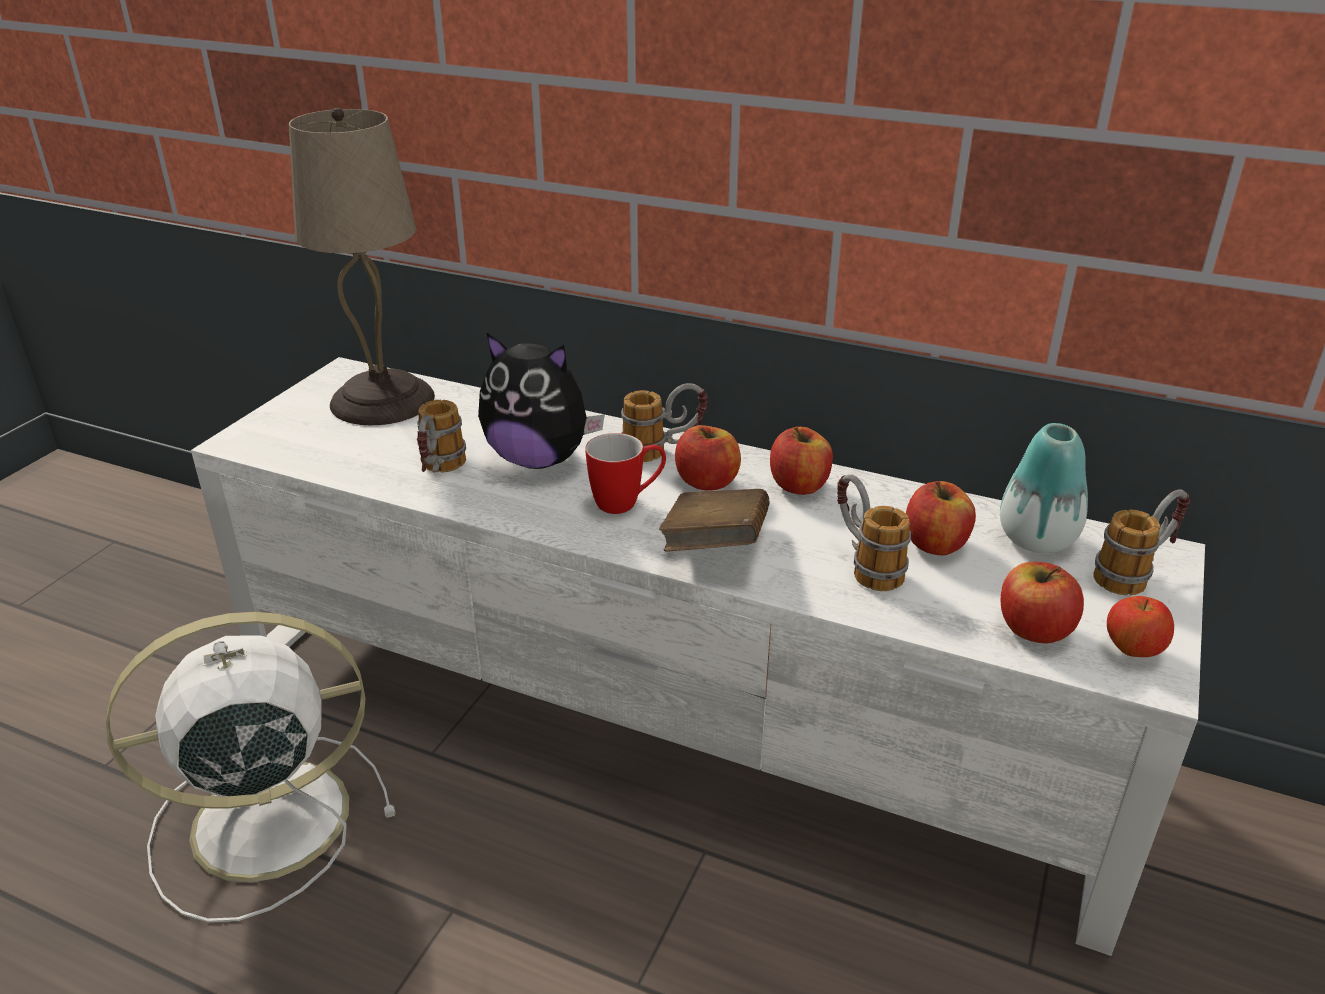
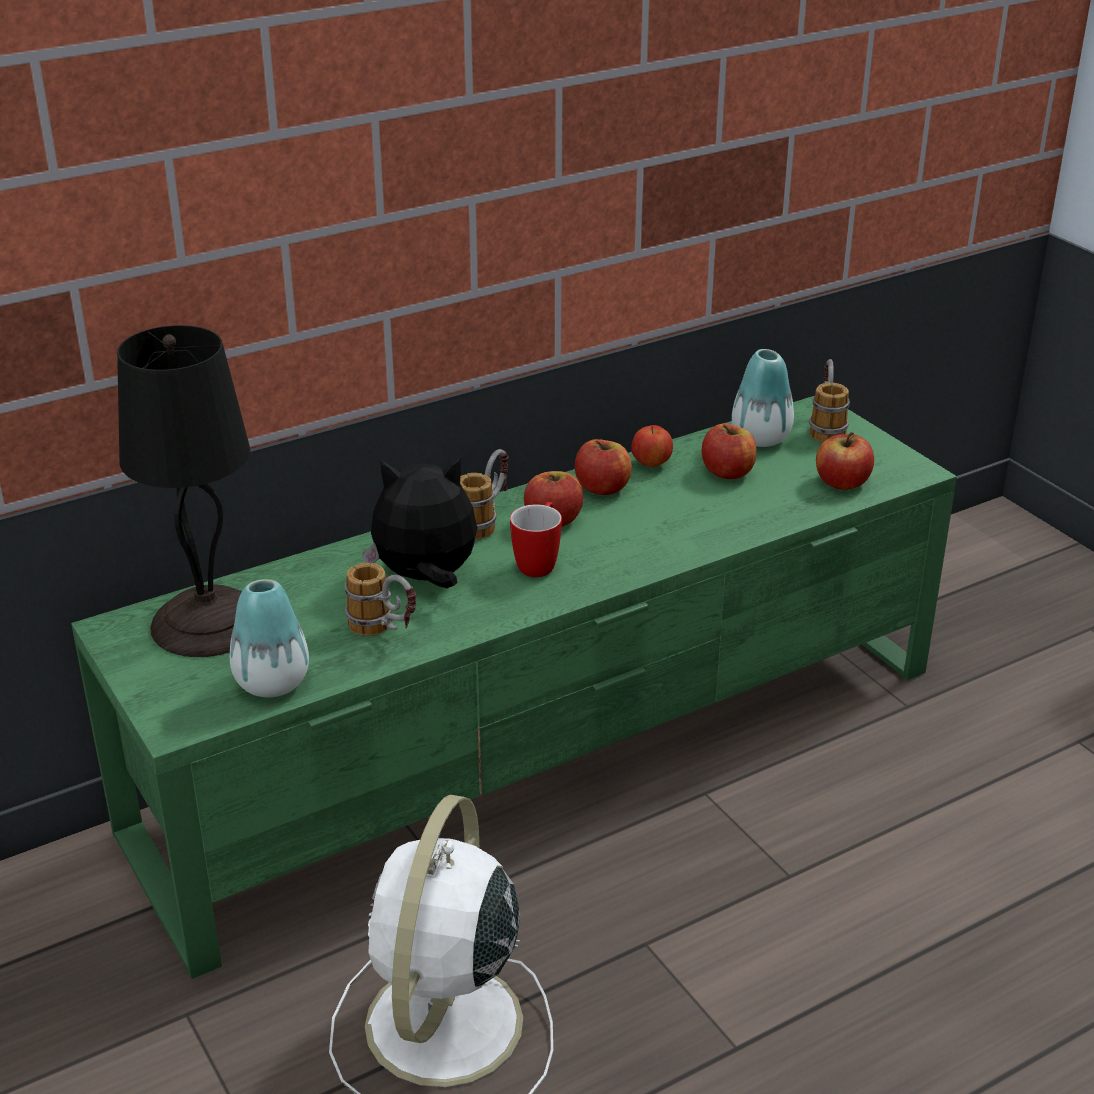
camera: 55 degrees left, 0 degrees up
white tv stand [191,357,1205,956] -> green tv stand [71,396,957,979]
beige table lamp [289,108,435,425] -> black table lamp [117,325,250,657]
plush toy [478,332,605,469] -> plush toy turned 150 degrees counterclockwise [362,456,477,588]
brown book [659,489,770,552] -> none
mug [837,474,911,591] -> none
apple [1107,596,1174,657] -> apple moved to [631,425,673,468]
none -> vase [230,579,309,697]

